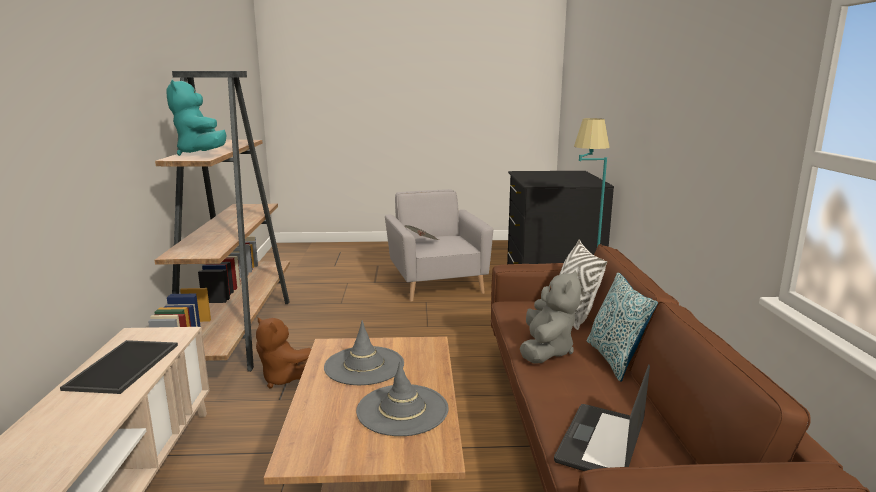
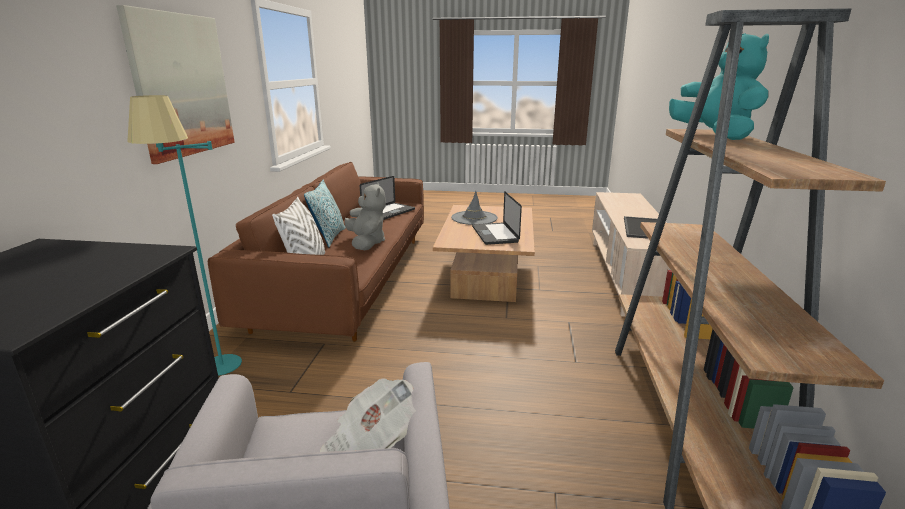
camera: 170 degrees left, 5 degrees up
brown plush toy [256,318,311,389] -> none
grey hat [324,321,404,385] -> laptop [472,192,522,245]
grey plush toy [520,271,581,364] -> grey plush toy turned 135 degrees clockwise [344,182,386,250]
none -> picture [116,5,235,164]

